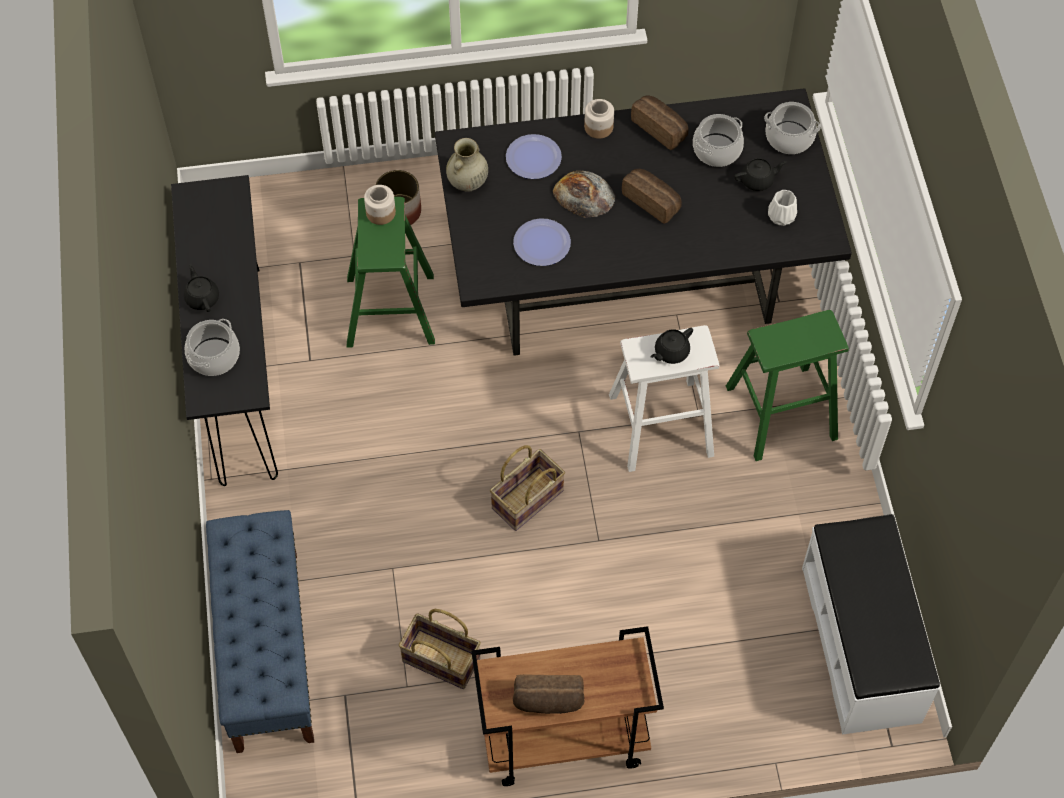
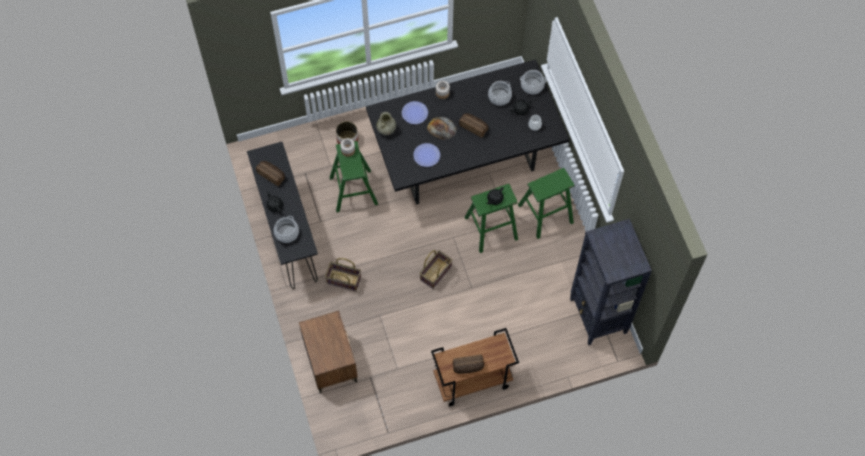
camera: 10 degrees left, 5 degrees up
blue bench [206,510,314,753] -> brown nightstand [299,310,357,394]
basket [399,609,481,689] -> basket moved to [325,258,361,292]
white stool [609,325,719,472] -> green stool [465,184,518,253]
bread [631,96,688,150] -> bread moved to [256,161,285,186]
white bench [802,514,940,735] -> black bookcase [570,219,652,345]

